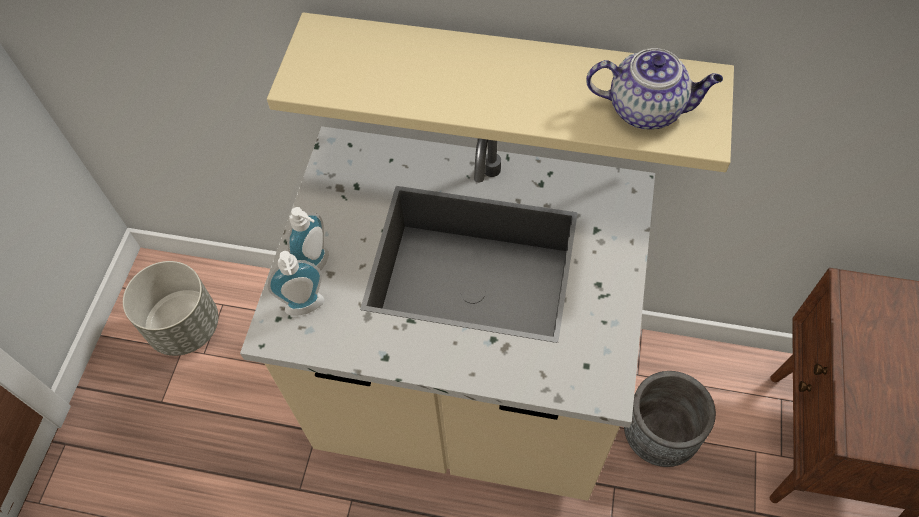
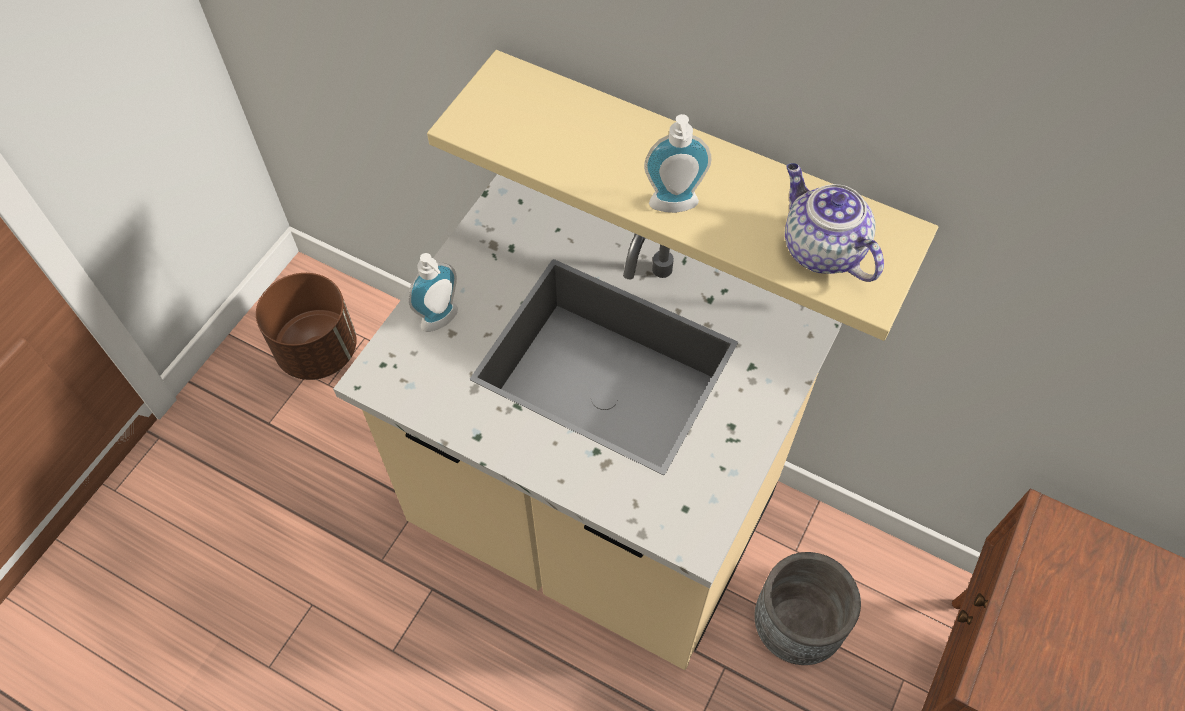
camera: 15 degrees right, 0 degrees up
grey planter [123,261,218,356] -> brown planter [256,273,357,380]
soap dispenser [268,251,324,316] -> soap dispenser moved to [644,114,711,213]
teapot [586,48,723,129] -> teapot turned 150 degrees counterclockwise [785,163,884,282]

